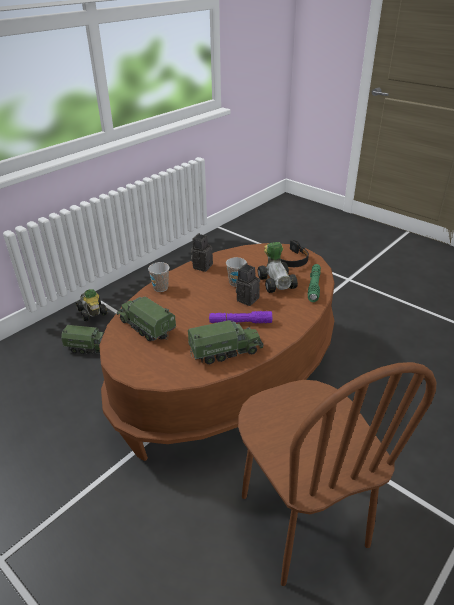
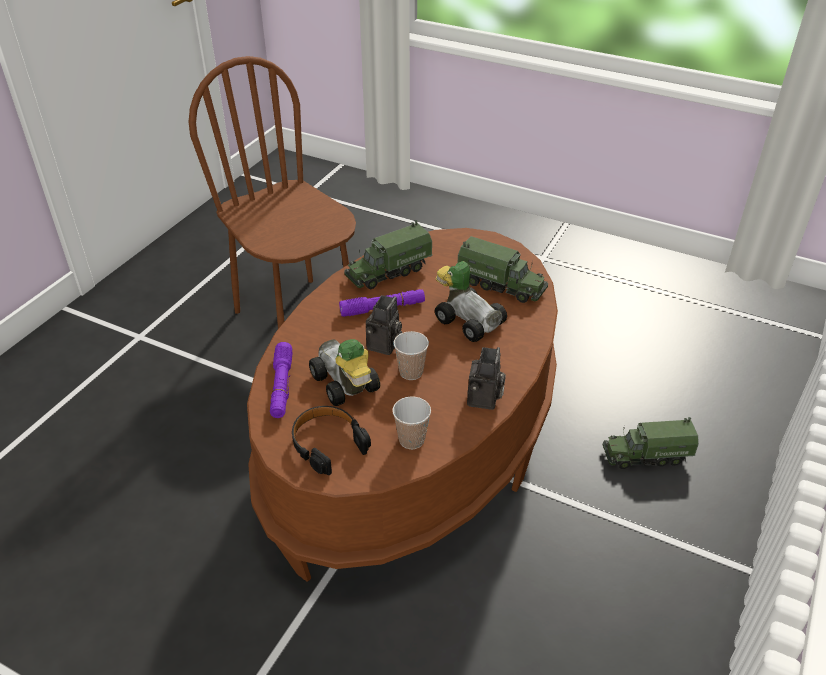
camera: 165 degrees right, 5 degrees up
toy car [76,289,107,321] -> toy car moved to [435,261,507,342]
cup [148,262,170,292] -> cup moved to [393,396,431,449]
green flashlight [308,264,321,302] -> purple flashlight [270,342,293,418]

